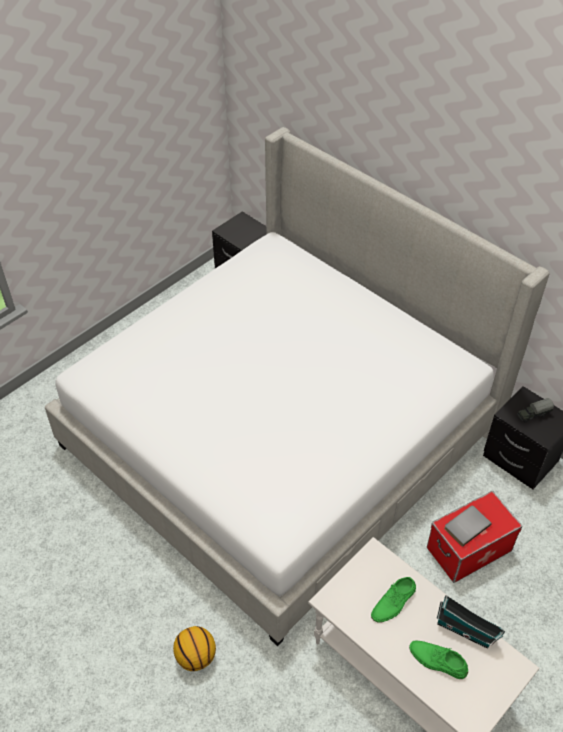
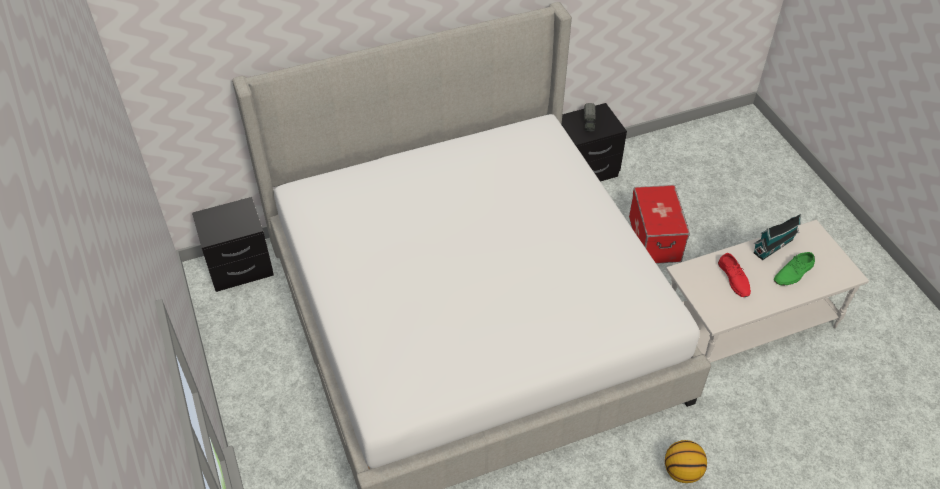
camera: 65 degrees left, 0 degrees up
green shoe [371,577,416,623] -> red shoe [718,253,751,297]
grey book [444,506,492,547] -> none

